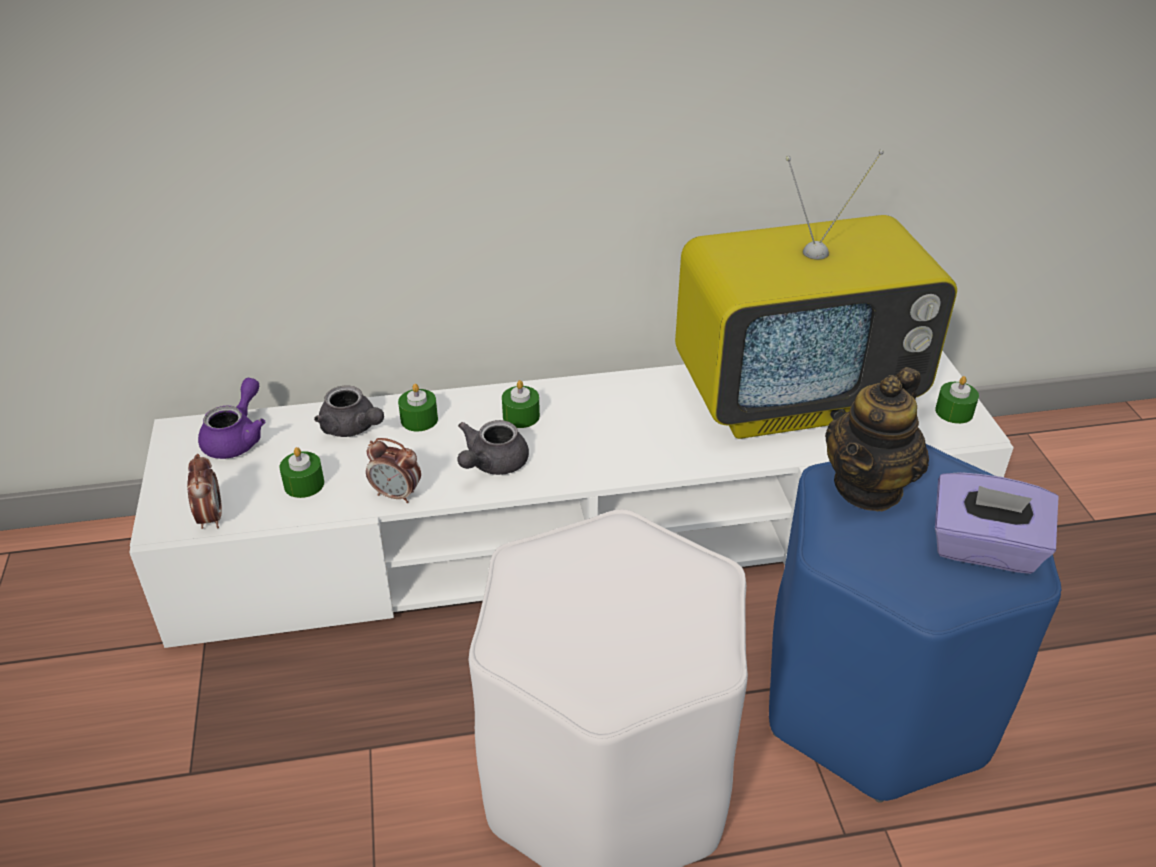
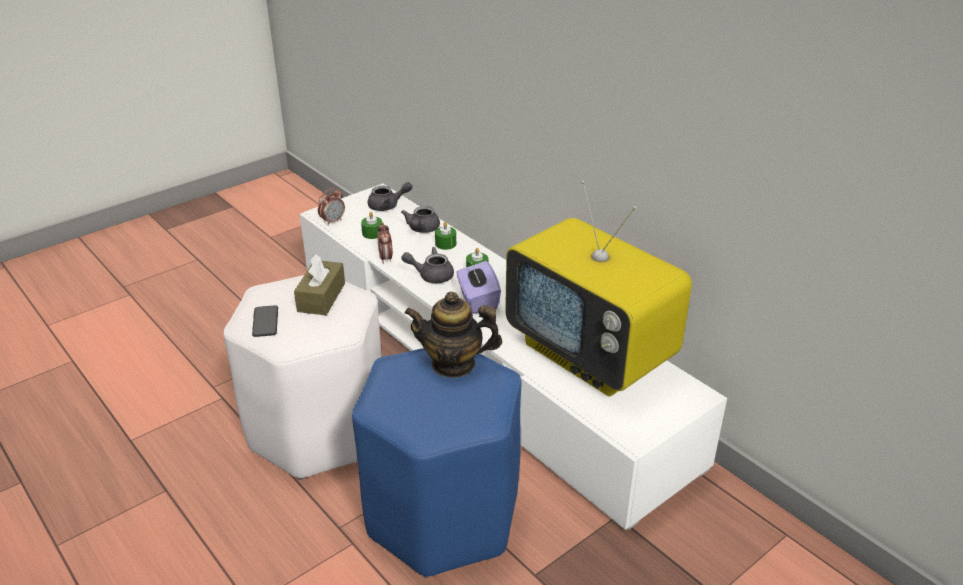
camera: 60 degrees right, 5 degrees down
purple teapot [198,378,265,459] -> grey teapot [368,182,412,211]
green candle [935,376,979,424] -> none
purple tissue box [935,472,1058,574] -> purple tissue box moved to [456,261,501,314]
none -> phone [252,305,278,337]
none -> brown tissue box [294,254,345,315]

